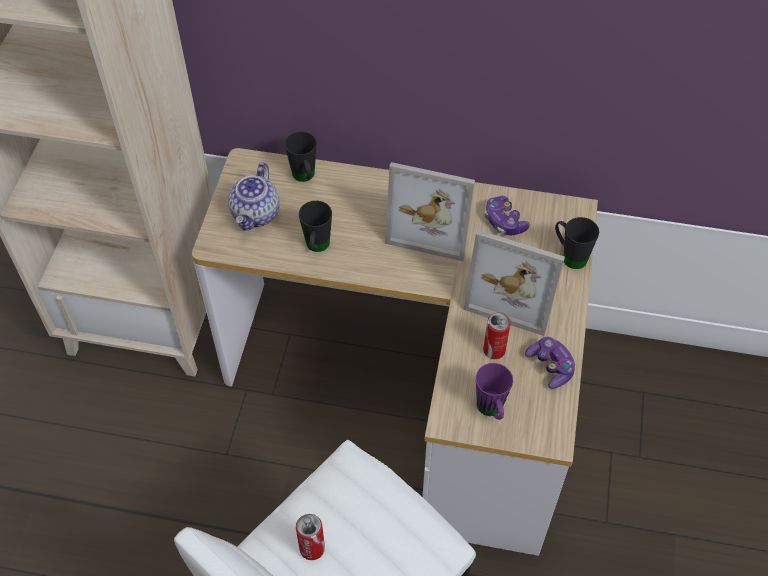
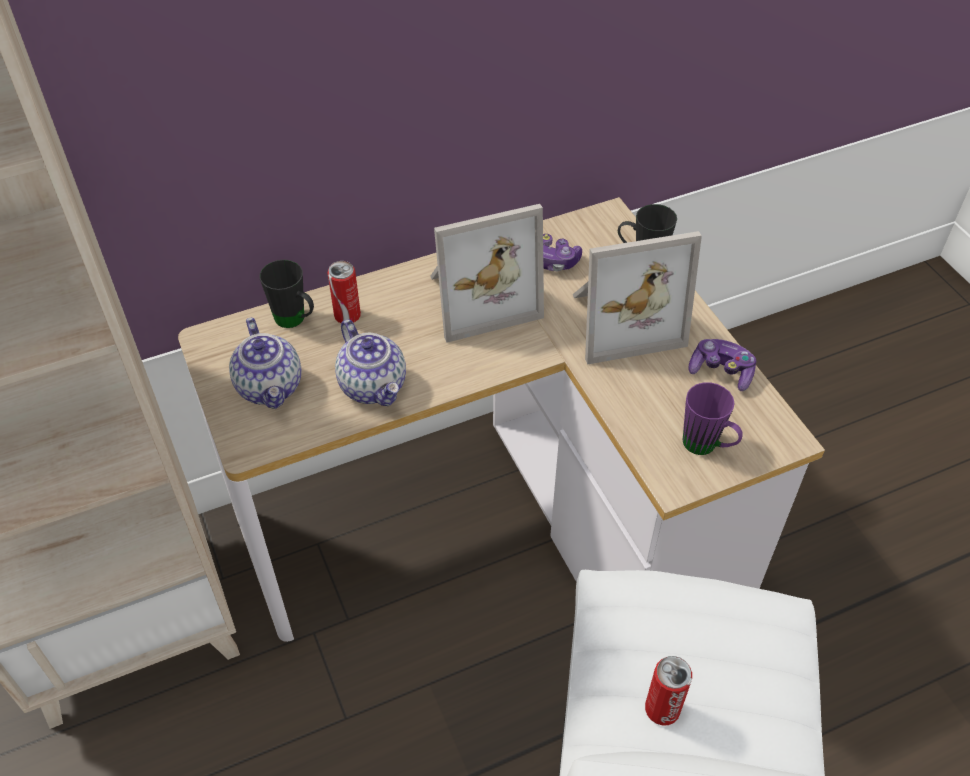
camera: 35 degrees left, 5 degrees down
black mug [299,201,332,252] -> teapot [335,319,406,406]
can [483,312,511,359] -> can moved to [327,261,361,323]

